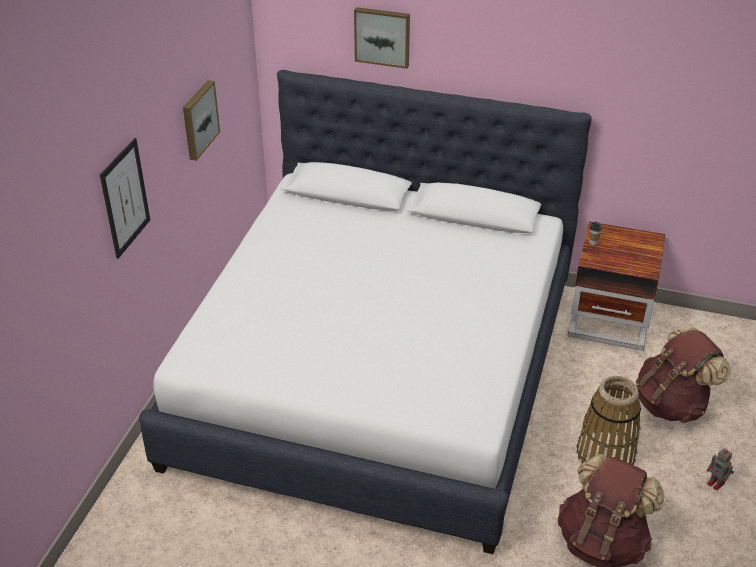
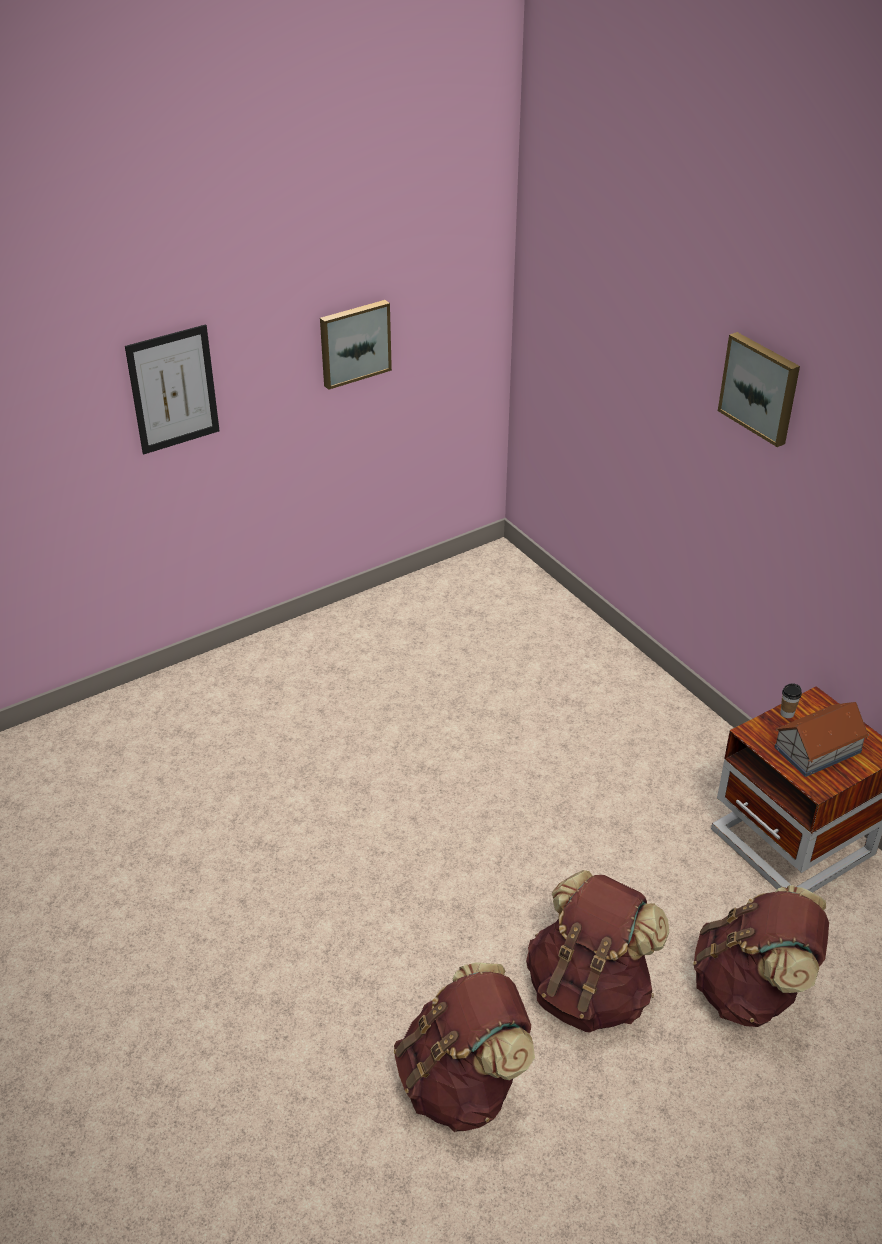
camera: 40 degrees right, 0 degrees up
white bed [139,70,592,554] -> none
picture [354,7,410,69] -> picture moved to [718,332,800,447]
basket [577,376,641,465] -> brown backpack [526,870,669,1032]
toy robot [707,448,734,491] -> none
none -> toy house [774,702,869,777]

